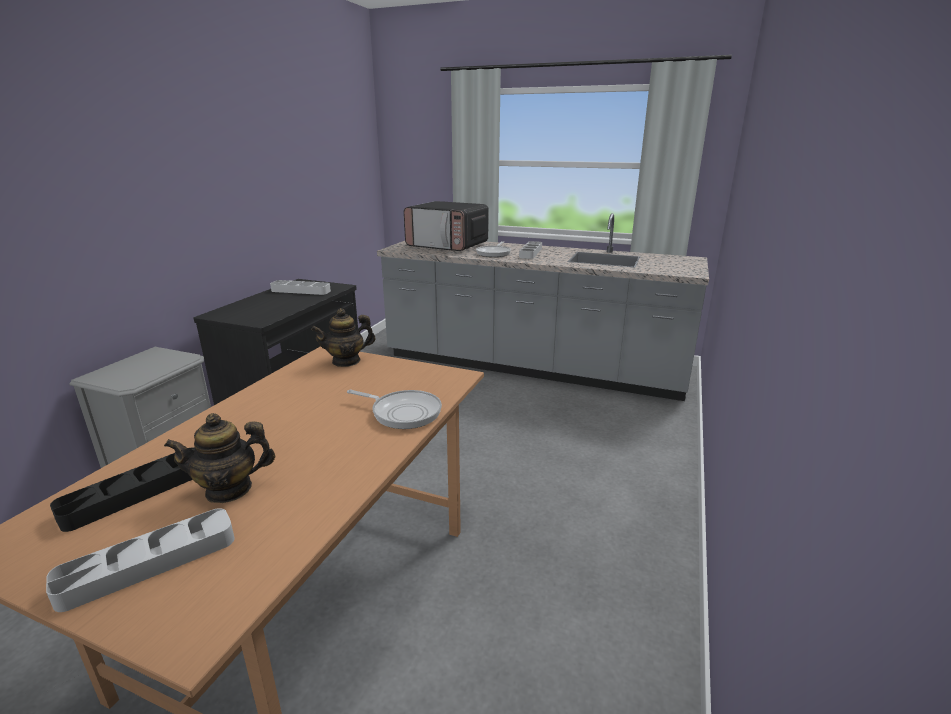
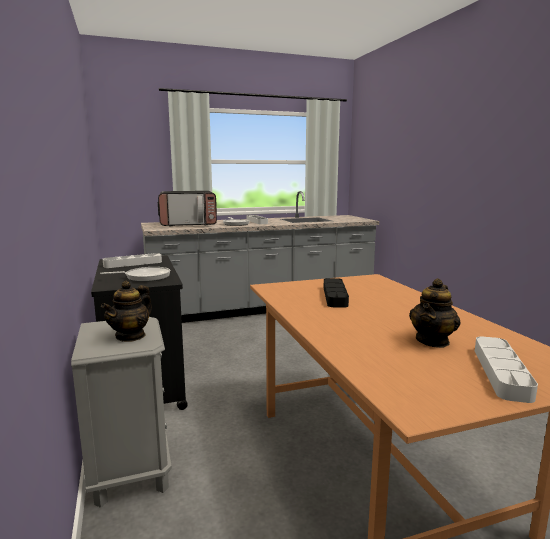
camera: 40 degrees left, 10 degrees down
black tray [50,448,195,532] -> black tray moved to [324,278,349,308]
teapot [311,308,375,367] -> teapot moved to [101,281,152,342]
frying pan [347,390,442,429] -> frying pan moved to [100,267,170,282]

